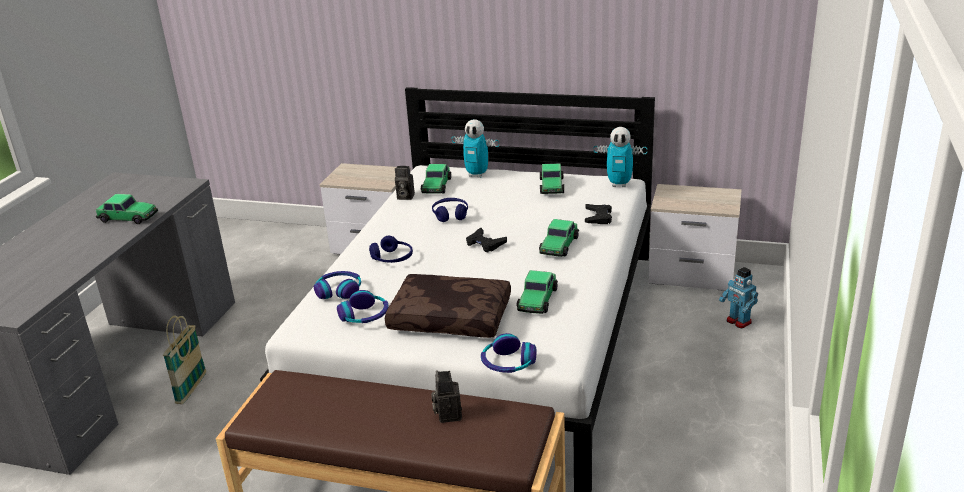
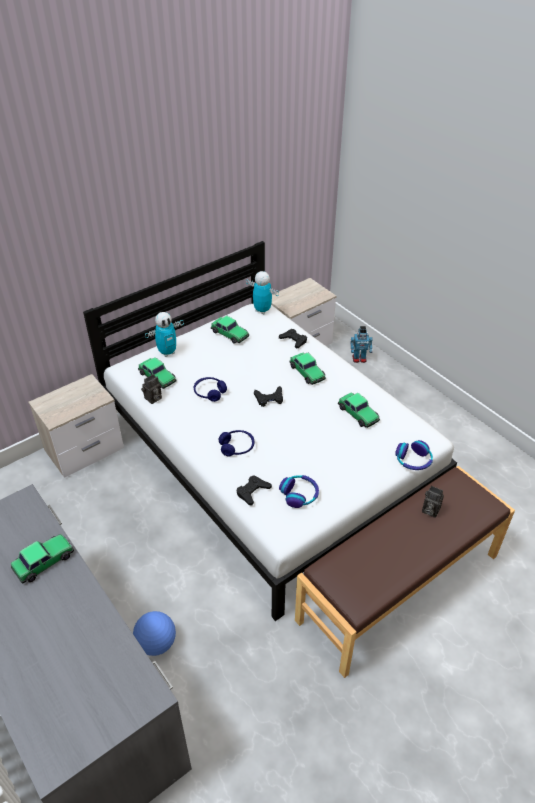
camera: 55 degrees left, 15 degrees up
basket [163,316,206,404] -> football [133,611,176,656]
headphones [314,271,361,299] -> black game controller [236,475,272,505]
brown pillow [385,274,511,338] -> none
toy robot [594,127,647,187] -> toy robot turned 105 degrees counterclockwise [246,271,279,314]

